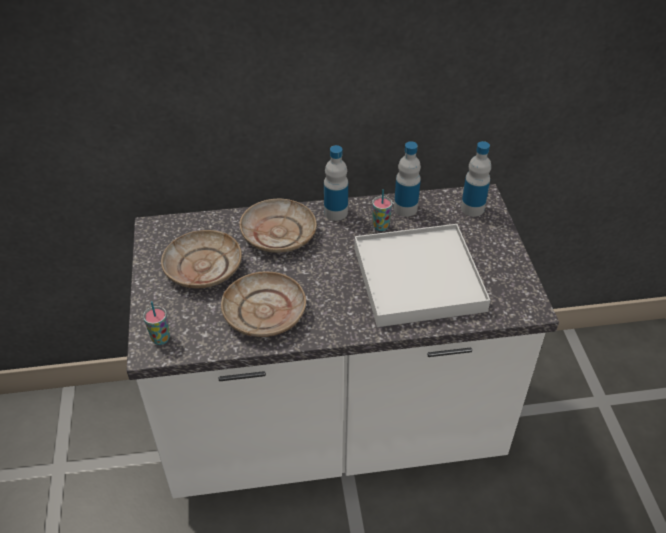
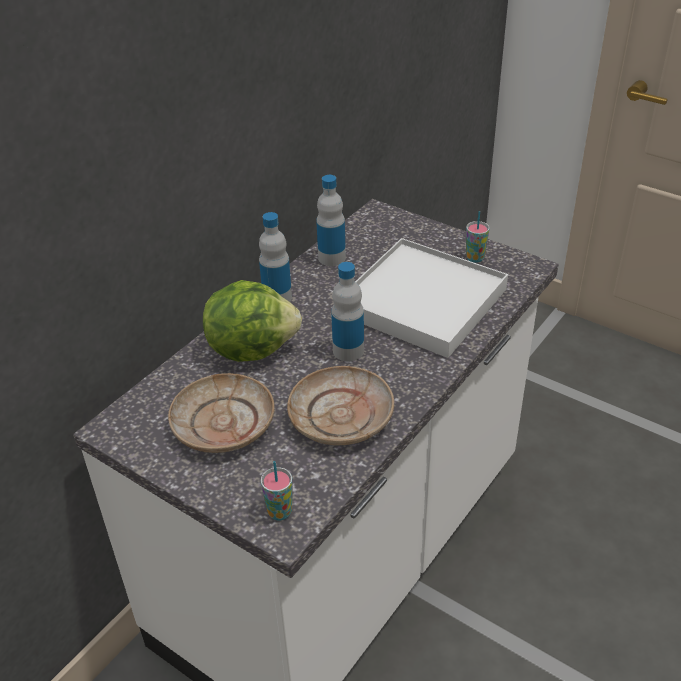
camera: 45 degrees left, 5 degrees down
beige plate [239,199,317,253] -> lettuce [203,280,302,362]
cup [372,189,392,231] -> cup moved to [466,211,490,263]
bottle [461,141,491,217] -> bottle moved to [331,262,364,361]

